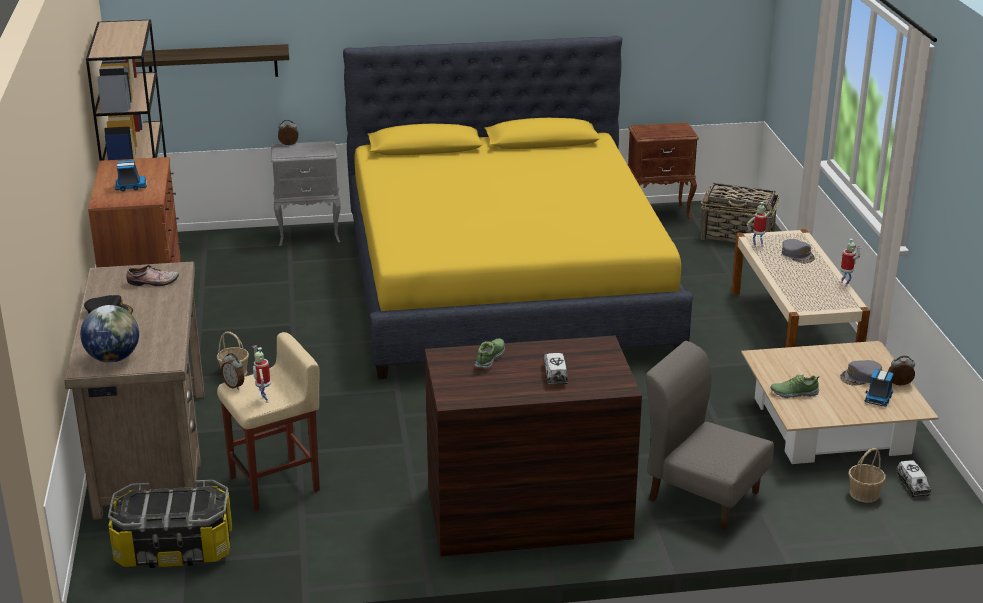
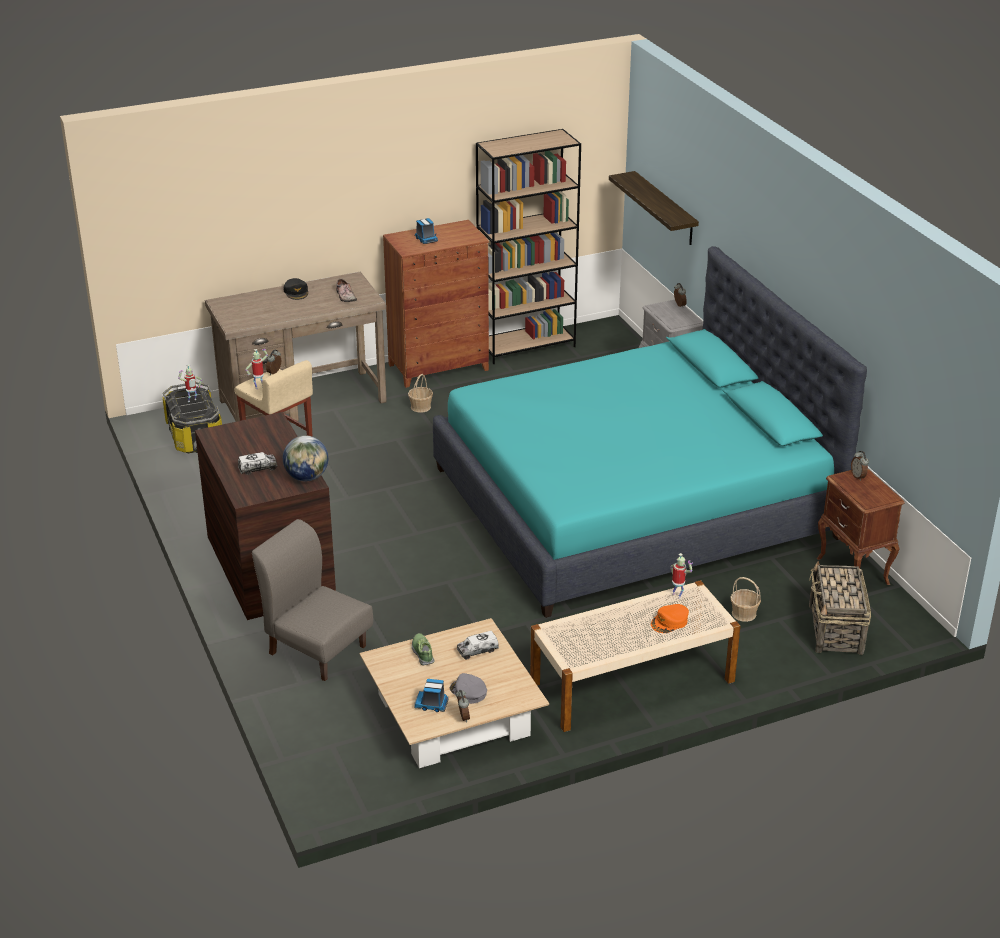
camera: 75 degrees right, 5 degrees up
globe [80,305,139,363] -> globe moved to [283,435,328,481]
yellow bed [343,36,693,379] -> turquoise bed [433,246,867,618]
shoe [474,338,505,369] -> none
grey chair [646,341,774,530] -> grey chair turned 75 degrees counterclockwise [252,519,373,681]
grey cap [782,239,815,263] -> orange cap [651,604,689,633]
toy robot [840,238,861,287] -> toy robot moved to [178,365,202,402]
basket [848,448,886,503] -> basket moved to [730,577,761,622]
toy truck [896,460,931,497] -> toy truck moved to [457,631,499,660]
none -> alarm clock [851,451,869,481]

